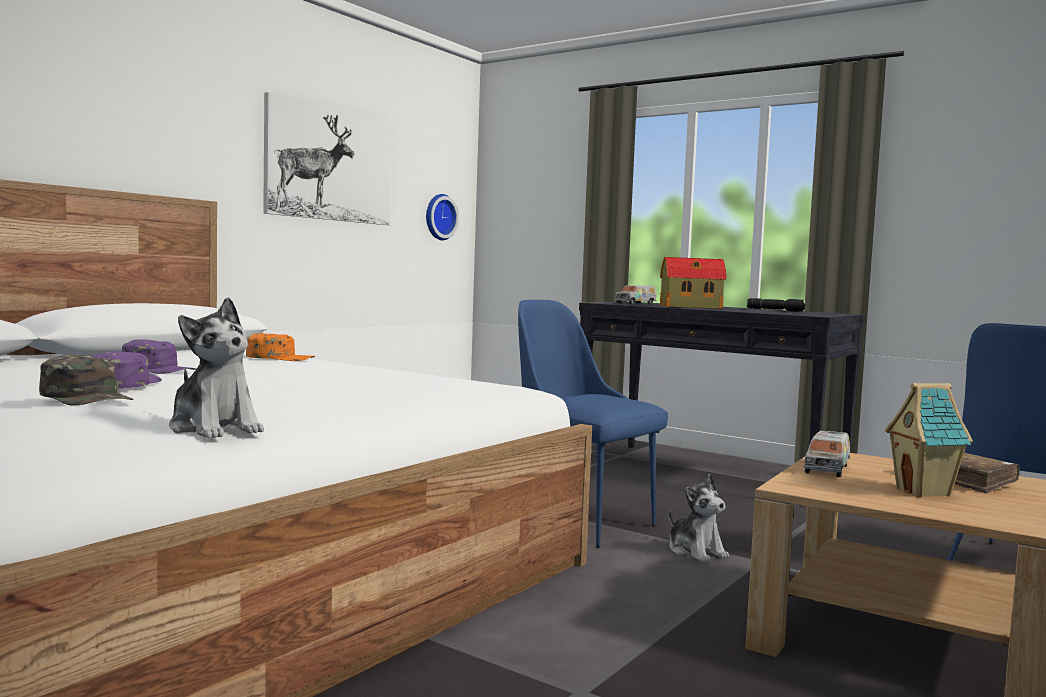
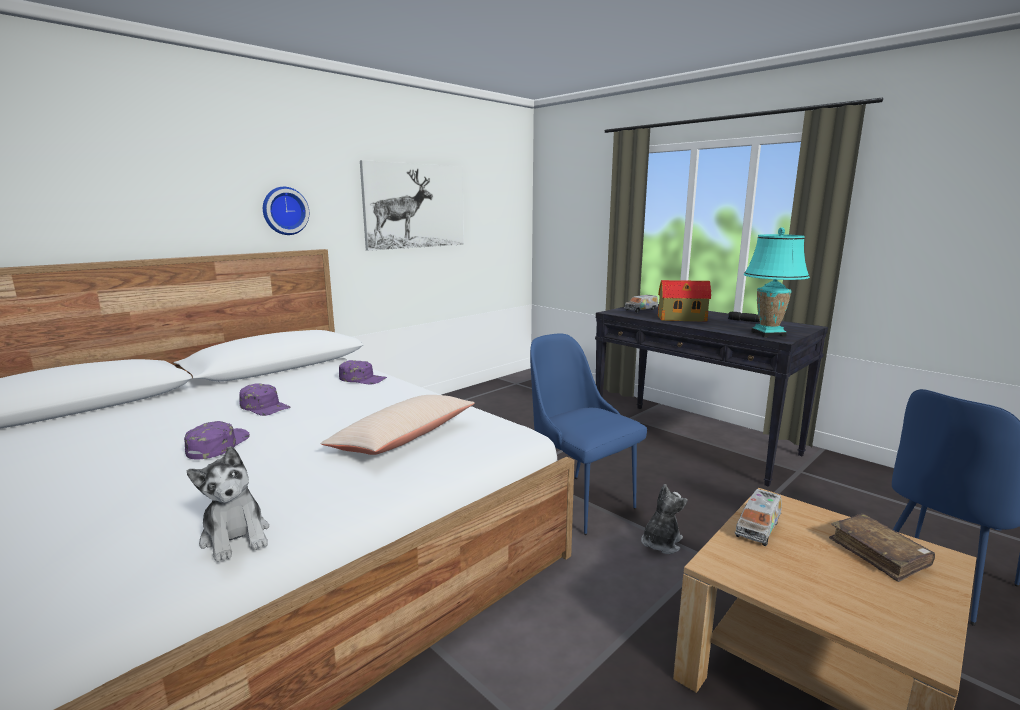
camera: 10 degrees right, 10 degrees up
green cap [39,355,133,405] -> none
orange cap [246,333,315,361] -> purple cap [339,360,387,384]
wall clock [426,194,459,240] -> wall clock moved to [263,187,309,235]
plush toy [669,474,729,562] -> plush toy turned 120 degrees counterclockwise [641,484,688,554]
toy house [885,383,973,497] -> none
none -> beige pillow [320,395,475,455]
none -> turquoise table lamp [744,228,810,337]

